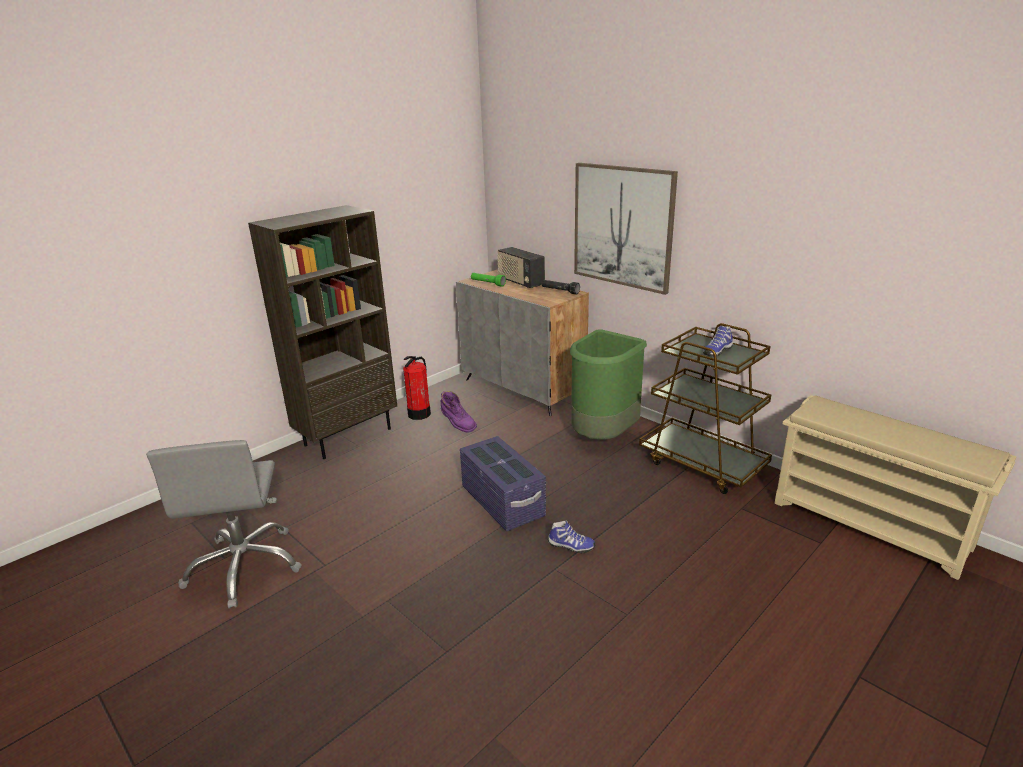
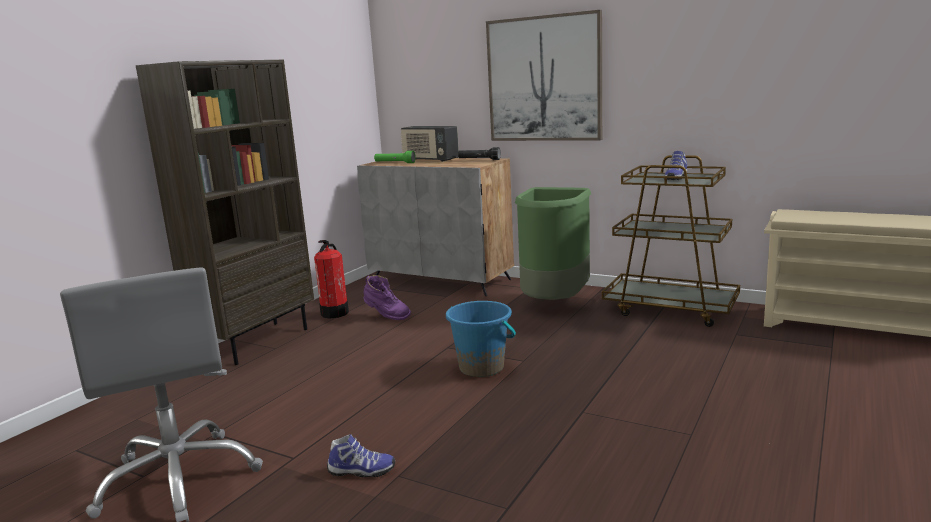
camera: 15 degrees left, 10 degrees down
purple storage box [460,436,546,531] -> blue bucket [446,301,516,377]
shoe [548,521,595,553] -> shoe moved to [327,434,395,478]

